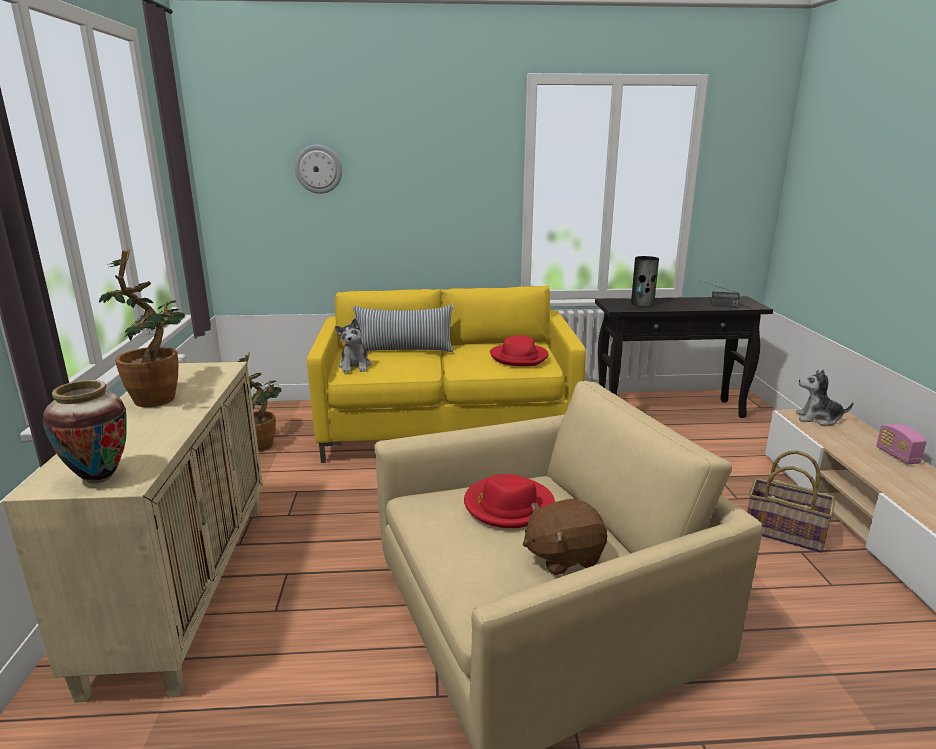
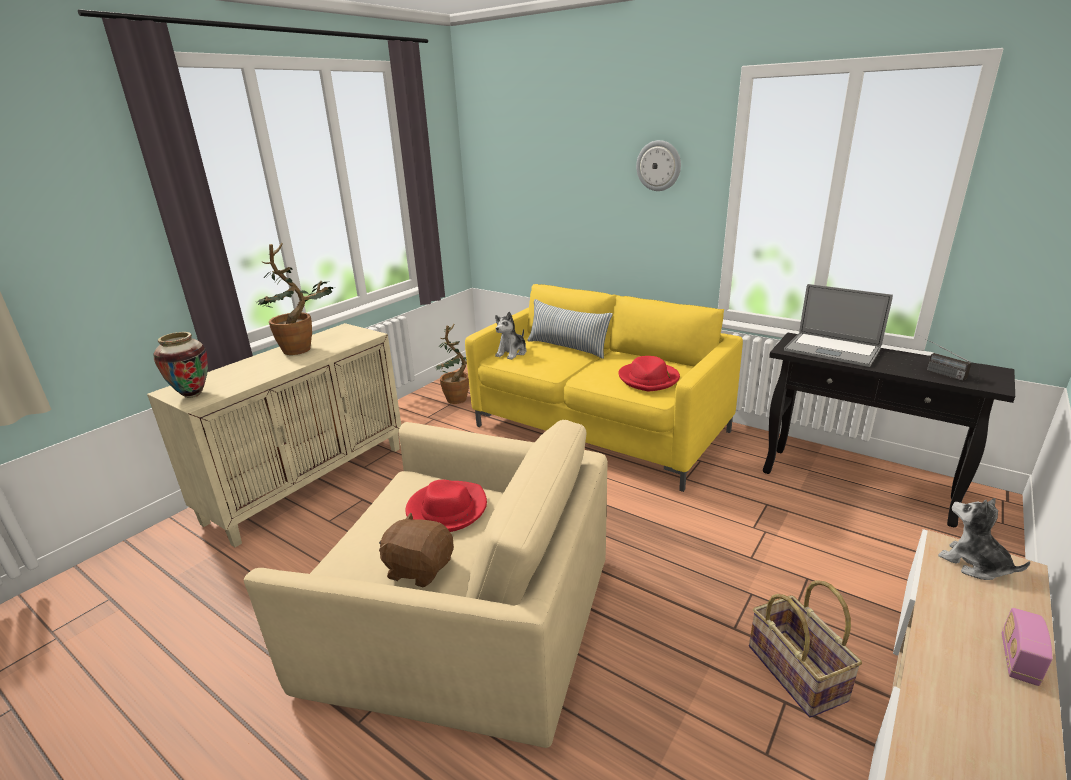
camera: 40 degrees right, 5 degrees up
wall clock [295,145,342,194] -> wall clock moved to [636,140,681,191]
vase [631,256,659,307] -> laptop [784,284,893,367]

